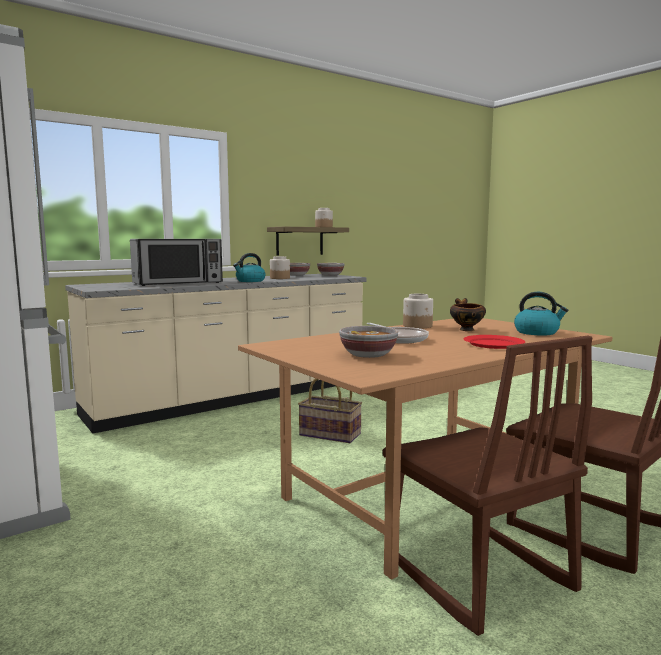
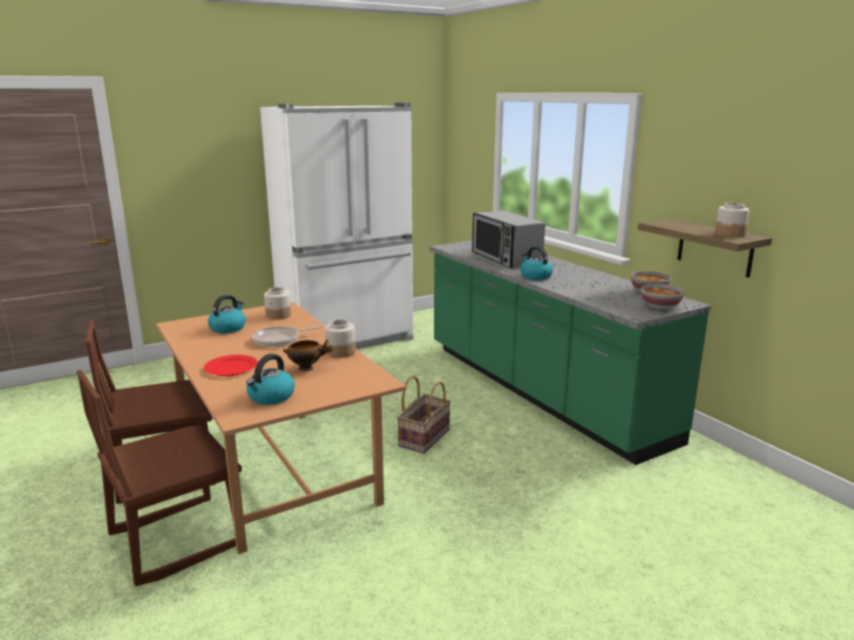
camera: 95 degrees right, 10 degrees up
beige counter [65,274,367,434] -> green counter [430,241,711,465]
jar [270,256,290,279] -> jar moved to [264,287,291,320]
bowl [339,326,398,358] -> kettle [208,295,246,334]

